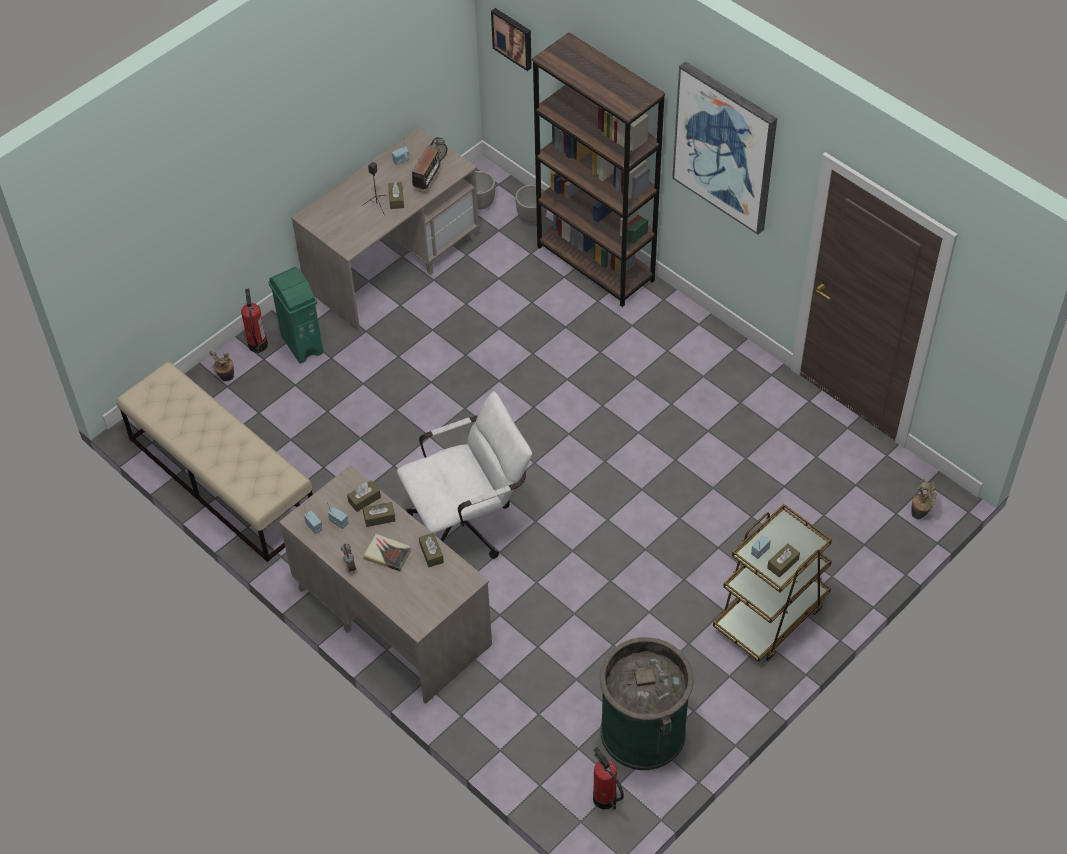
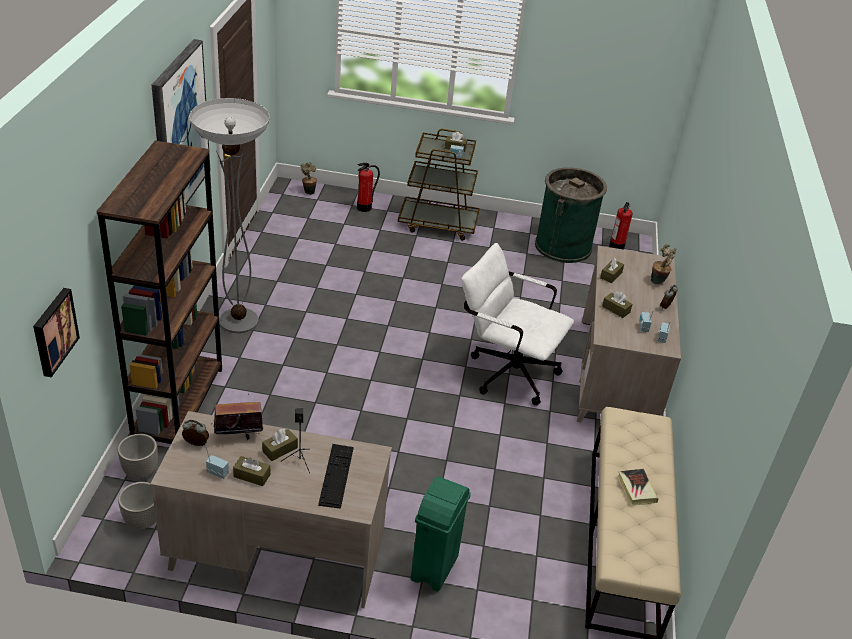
camera: 130 degrees left, 15 degrees down
potted plant [209,351,234,381] -> potted plant moved to [651,244,676,284]
fire extinguisher [241,288,268,353] -> fire extinguisher moved to [357,163,380,212]
brown tissue box [347,480,381,512] -> brown tissue box moved to [233,456,271,486]
book [363,534,411,571] -> book moved to [618,469,658,505]
none -> floor lamp [189,98,269,333]
none -> keyboard [318,444,354,509]

